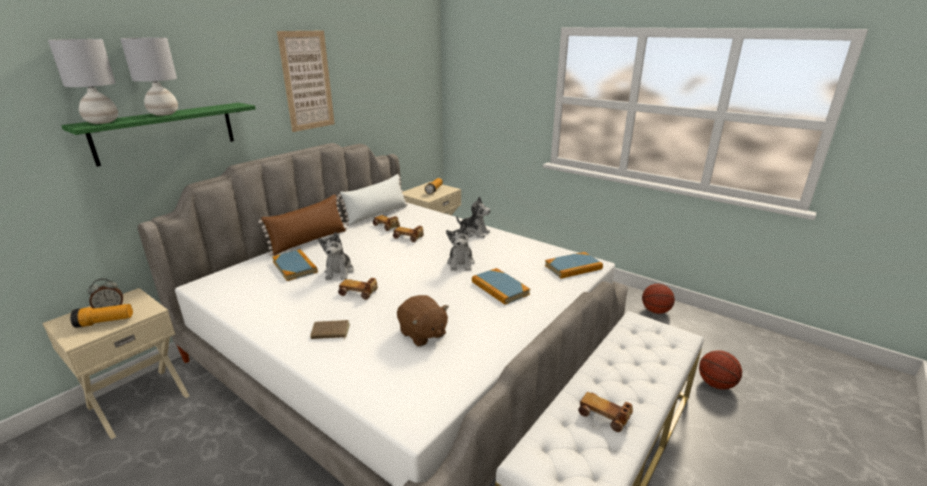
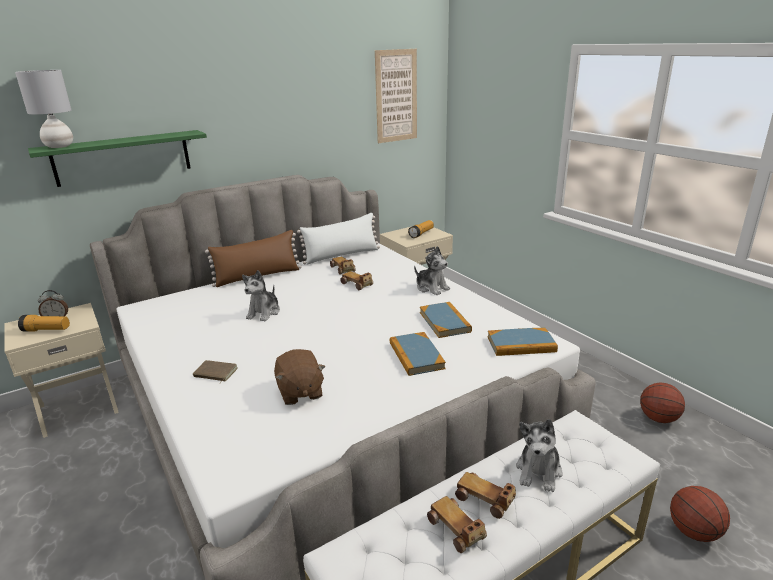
camera: 20 degrees right, 0 degrees up
grey table lamp [120,38,178,116] -> none
book [272,249,318,281] -> book moved to [420,302,472,338]
picture [277,30,335,132] -> picture moved to [375,49,417,143]
toy car [338,278,378,300] -> toy car moved to [455,472,516,519]
plush toy [446,225,475,271] -> plush toy moved to [516,419,563,492]

